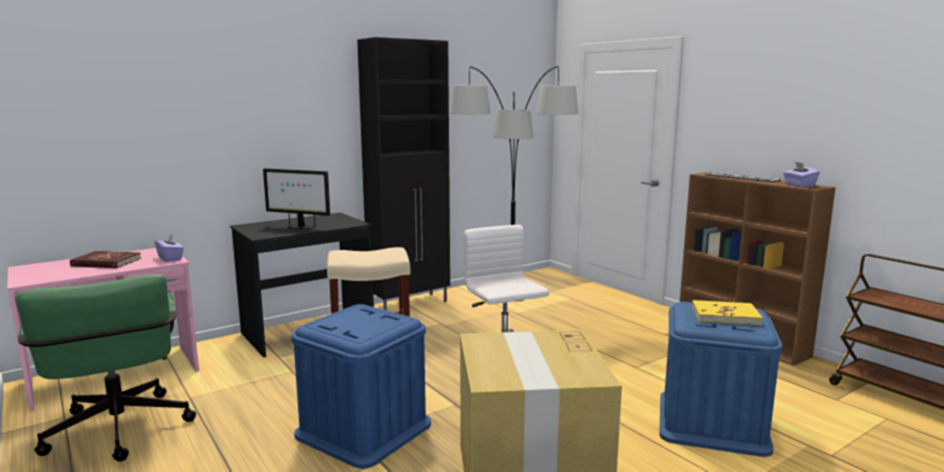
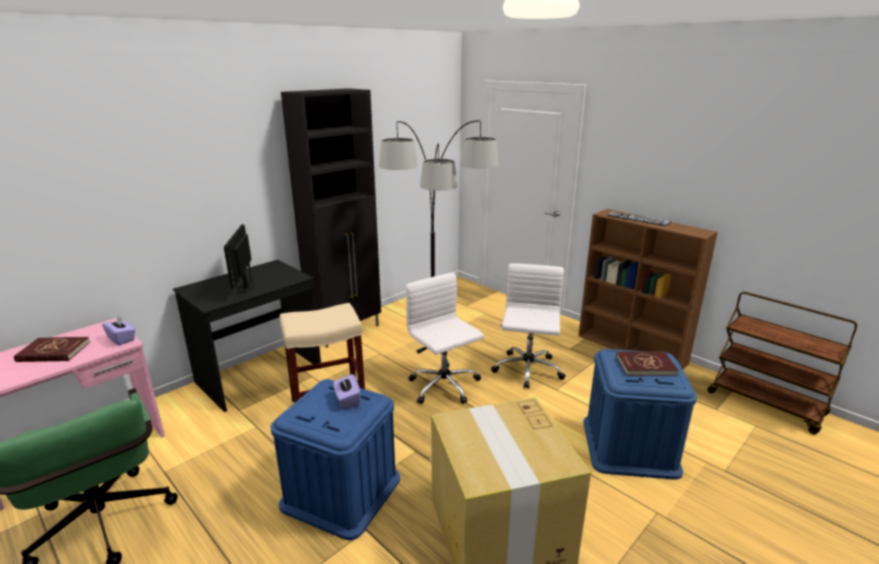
camera: 10 degrees left, 10 degrees up
monitor [263,168,330,229] -> monitor turned 75 degrees clockwise [224,224,254,294]
yellow book [692,300,763,325] -> red book [616,351,679,376]
purple tissue box [783,162,820,187] -> purple tissue box moved to [333,374,361,409]
none -> white office chair [491,263,566,389]

